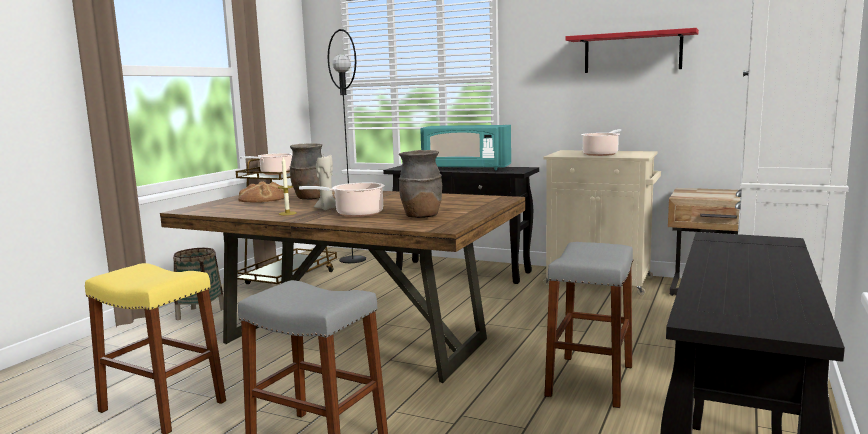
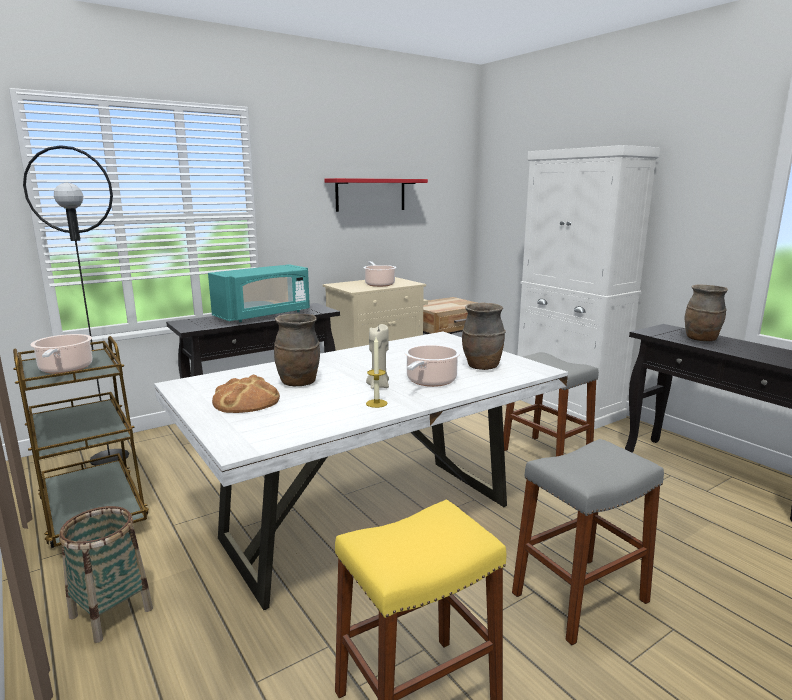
camera: 60 degrees left, 5 degrees up
brown dining table [160,187,525,383] -> white dining table [154,332,568,610]
none -> brown vase [685,285,728,342]

